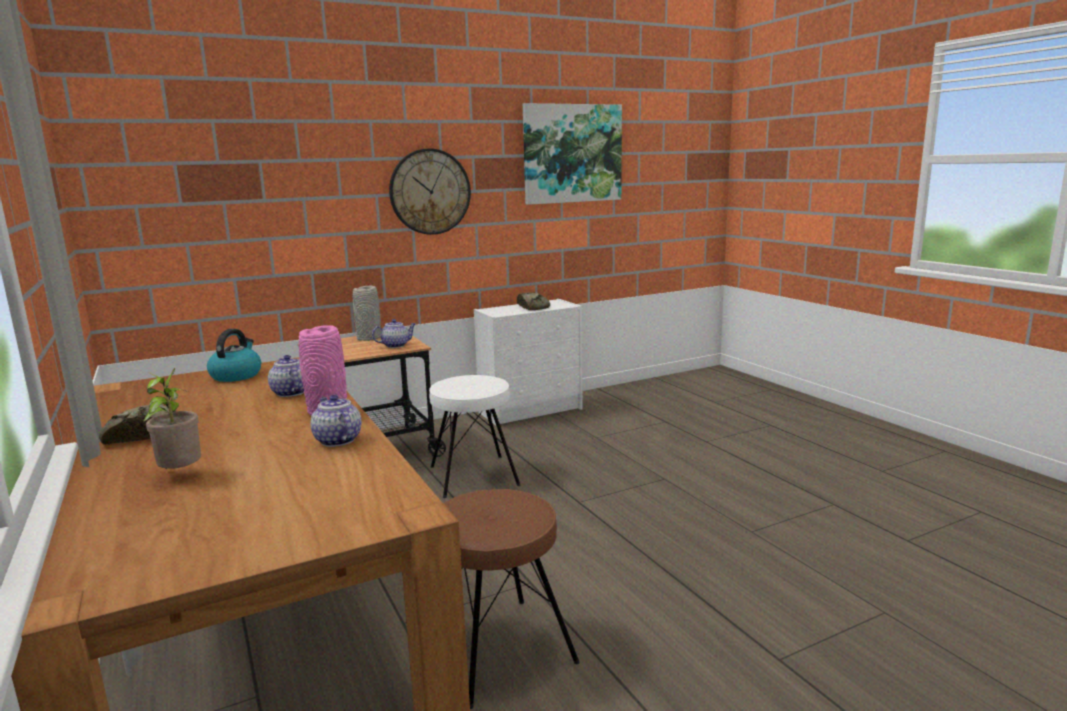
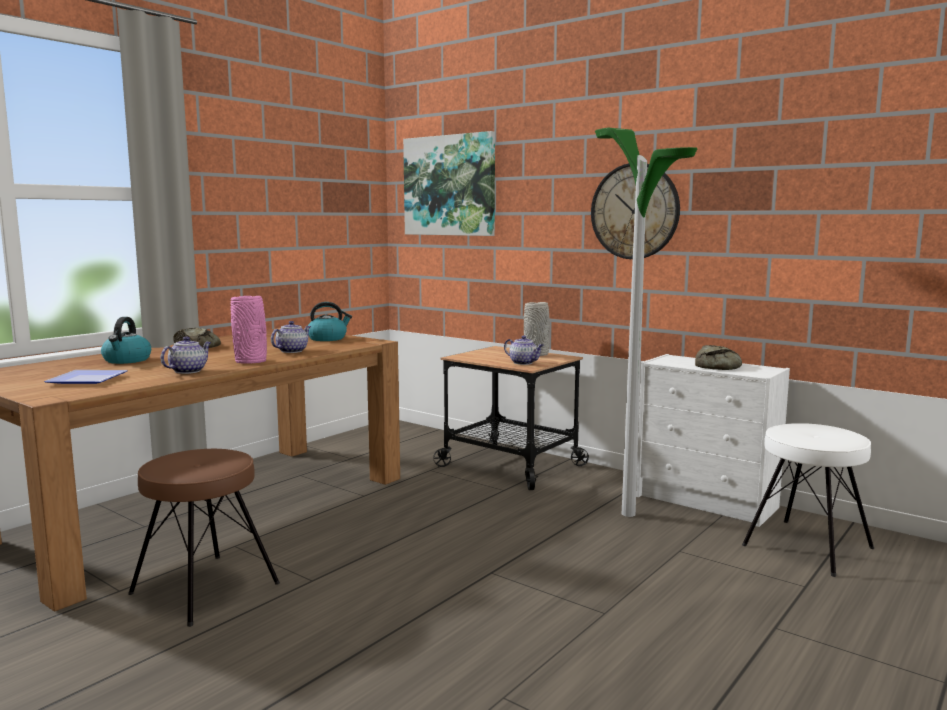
camera: 65 degrees right, 5 degrees down
potted plant [143,368,201,469] -> kettle [101,317,151,364]
white stool [429,375,521,498] -> white stool moved to [742,423,874,577]
picture [523,103,622,205] -> picture moved to [403,131,495,236]
none -> plate [44,370,128,384]
none -> floor lamp [595,128,697,517]

